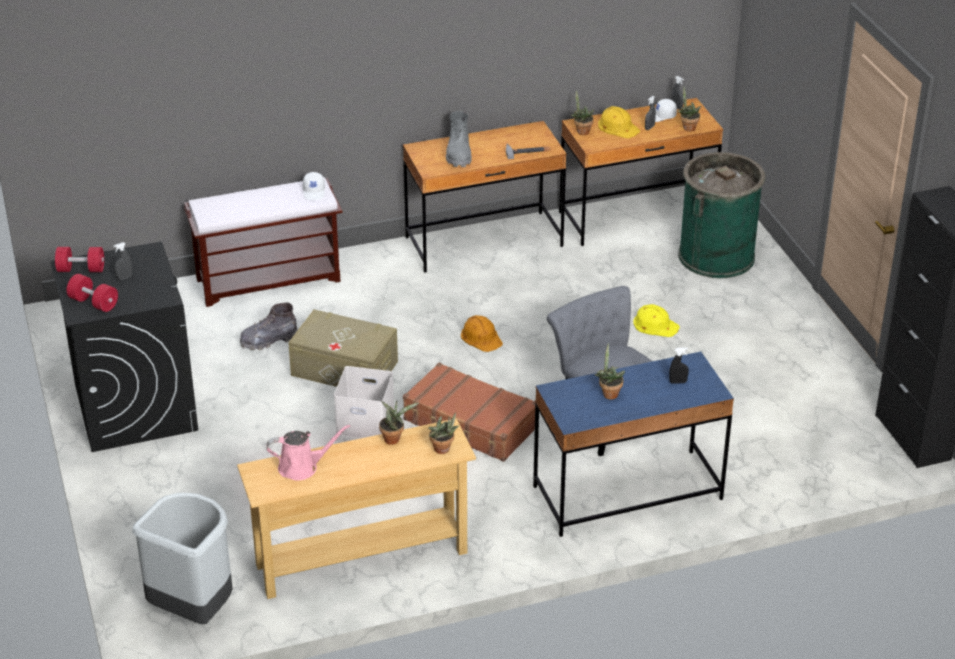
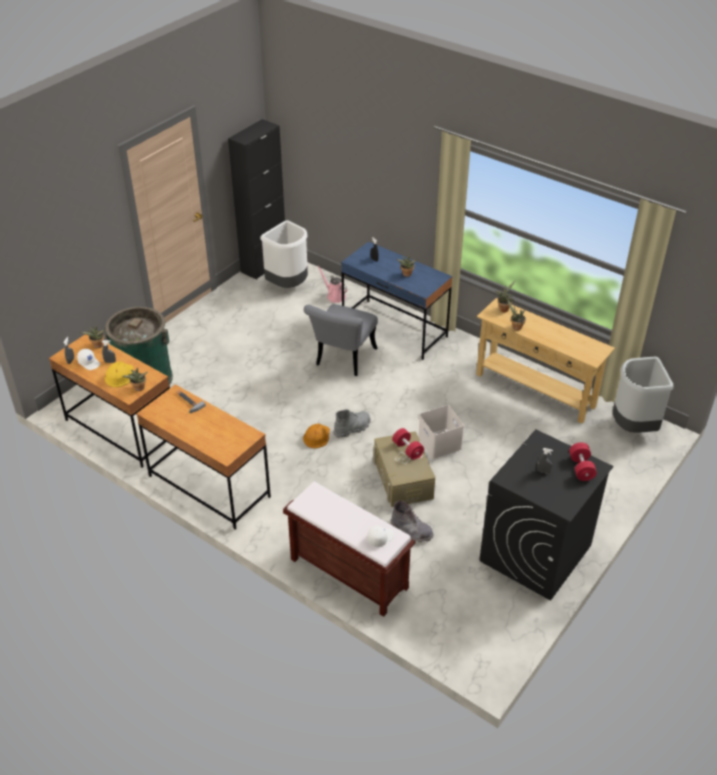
camera: 125 degrees left, 5 degrees up
red dumbbell [55,247,104,272] -> red dumbbell moved to [392,428,424,460]
pink watering can [267,425,350,481] -> pink watering can moved to [317,266,348,303]
white cap [303,172,325,200] -> white cap moved to [367,526,394,547]
brown suitcase [403,363,535,462] -> none
grey boot [446,111,472,167] -> grey boot moved to [333,409,371,438]
yellow hard hat [633,304,680,337] -> none
none -> white trash can [260,220,308,288]

